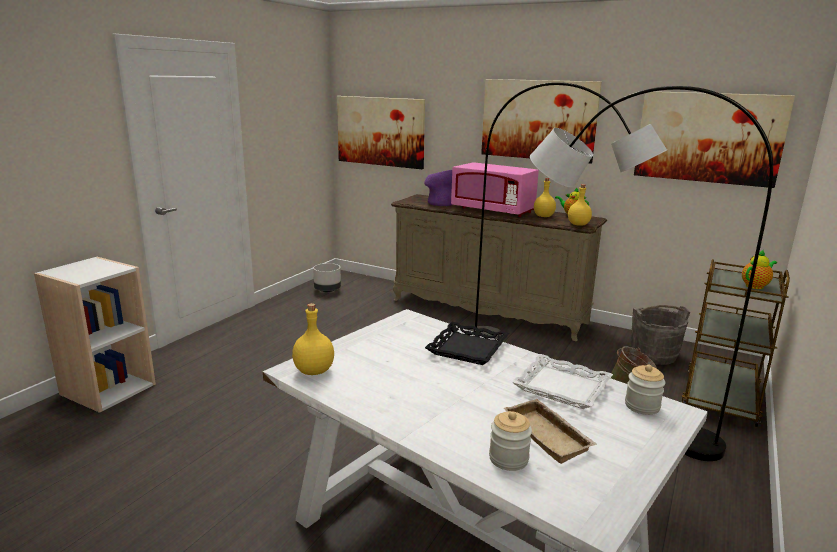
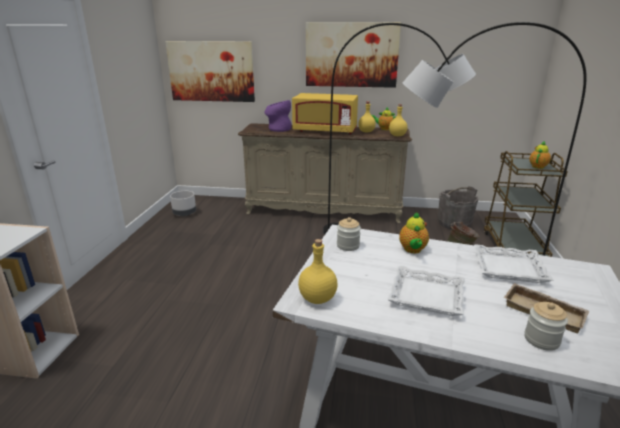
camera: 20 degrees left, 5 degrees up
black tray [425,322,509,365] -> teapot [399,212,429,253]
pink microwave [451,162,539,217] -> yellow microwave [292,93,358,134]
jar [625,365,665,415] -> jar moved to [337,217,361,251]
picture [634,91,795,188] -> none
none -> white tray [387,266,465,316]

